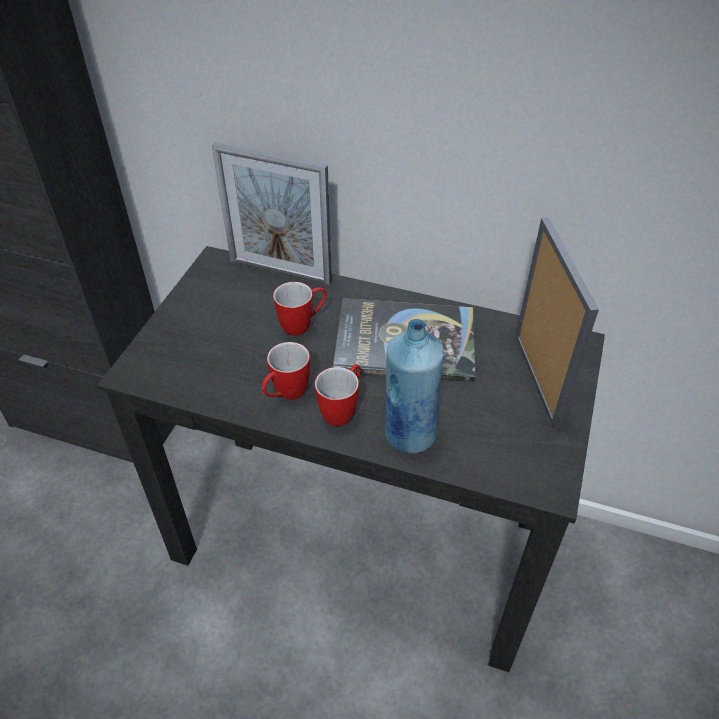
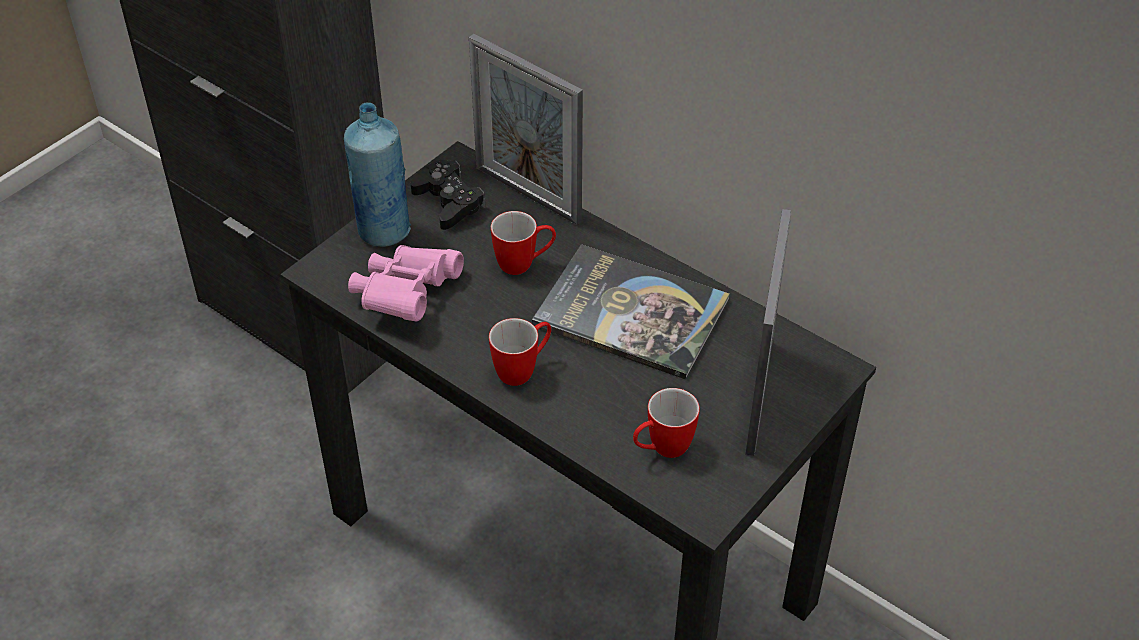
camera: 20 degrees right, 0 degrees up
mug [262,342,310,400] -> mug moved to [633,388,700,458]
blue bottle [385,319,445,454] -> blue bottle moved to [344,102,411,247]
none -> pink binoculars [348,245,464,322]
none -> black game controller [411,160,485,230]

